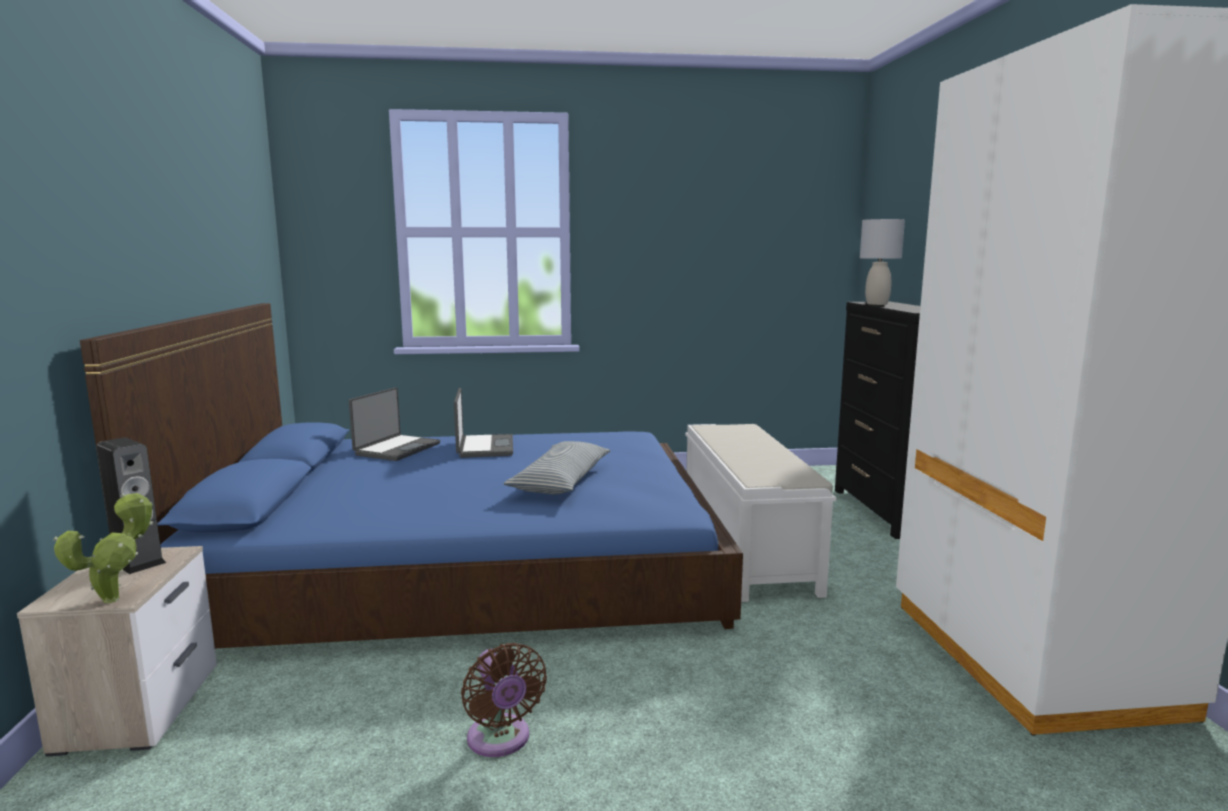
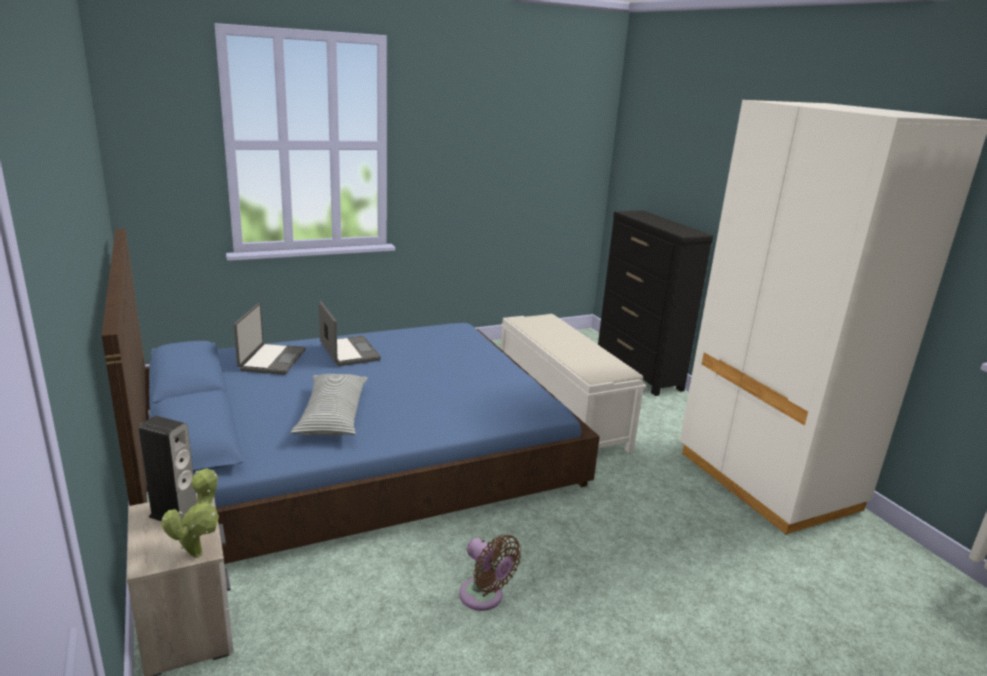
camera: 20 degrees left, 10 degrees up
pillow [504,441,611,495] -> pillow moved to [291,374,368,436]
grey table lamp [860,219,905,305] -> none

